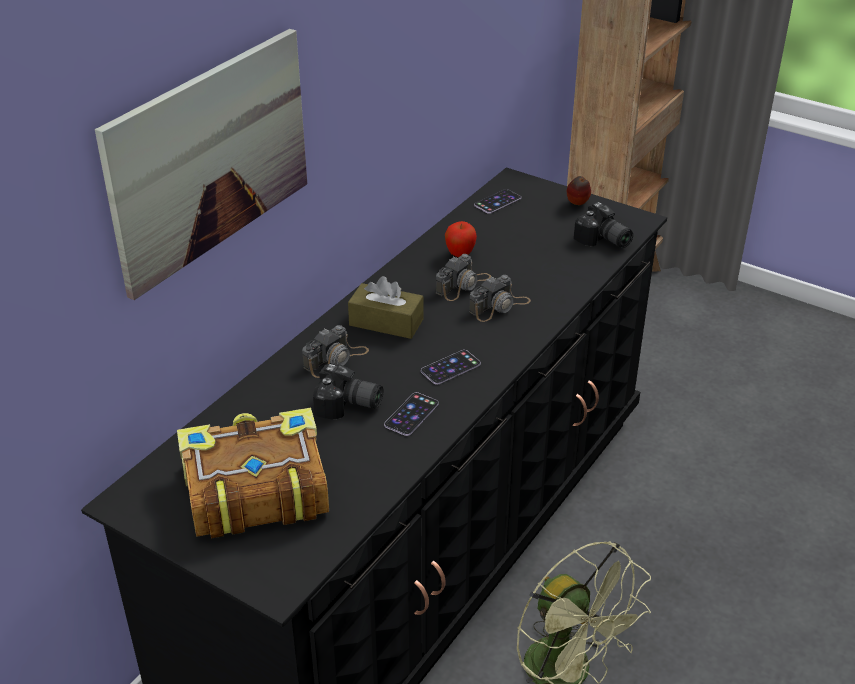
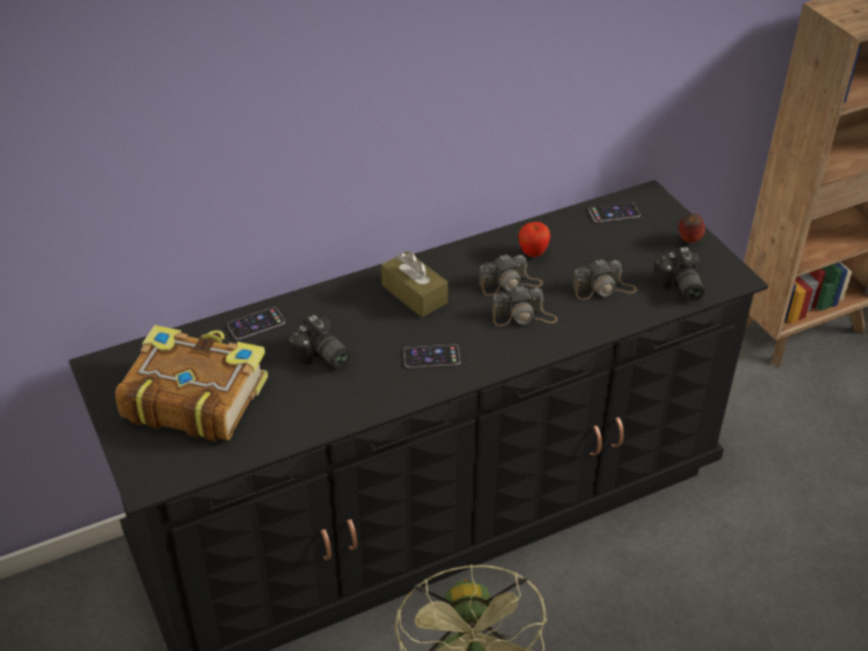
camera: 30 degrees right, 5 degrees up
picture [95,29,307,300] -> none
camera [302,325,369,378] -> camera moved to [572,259,637,300]
phone [384,392,439,436] -> phone moved to [227,307,285,340]

